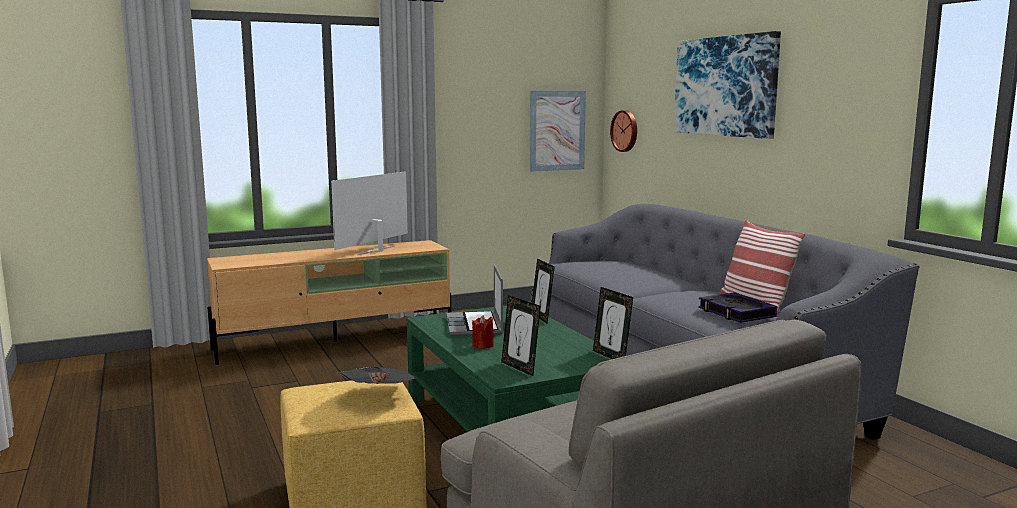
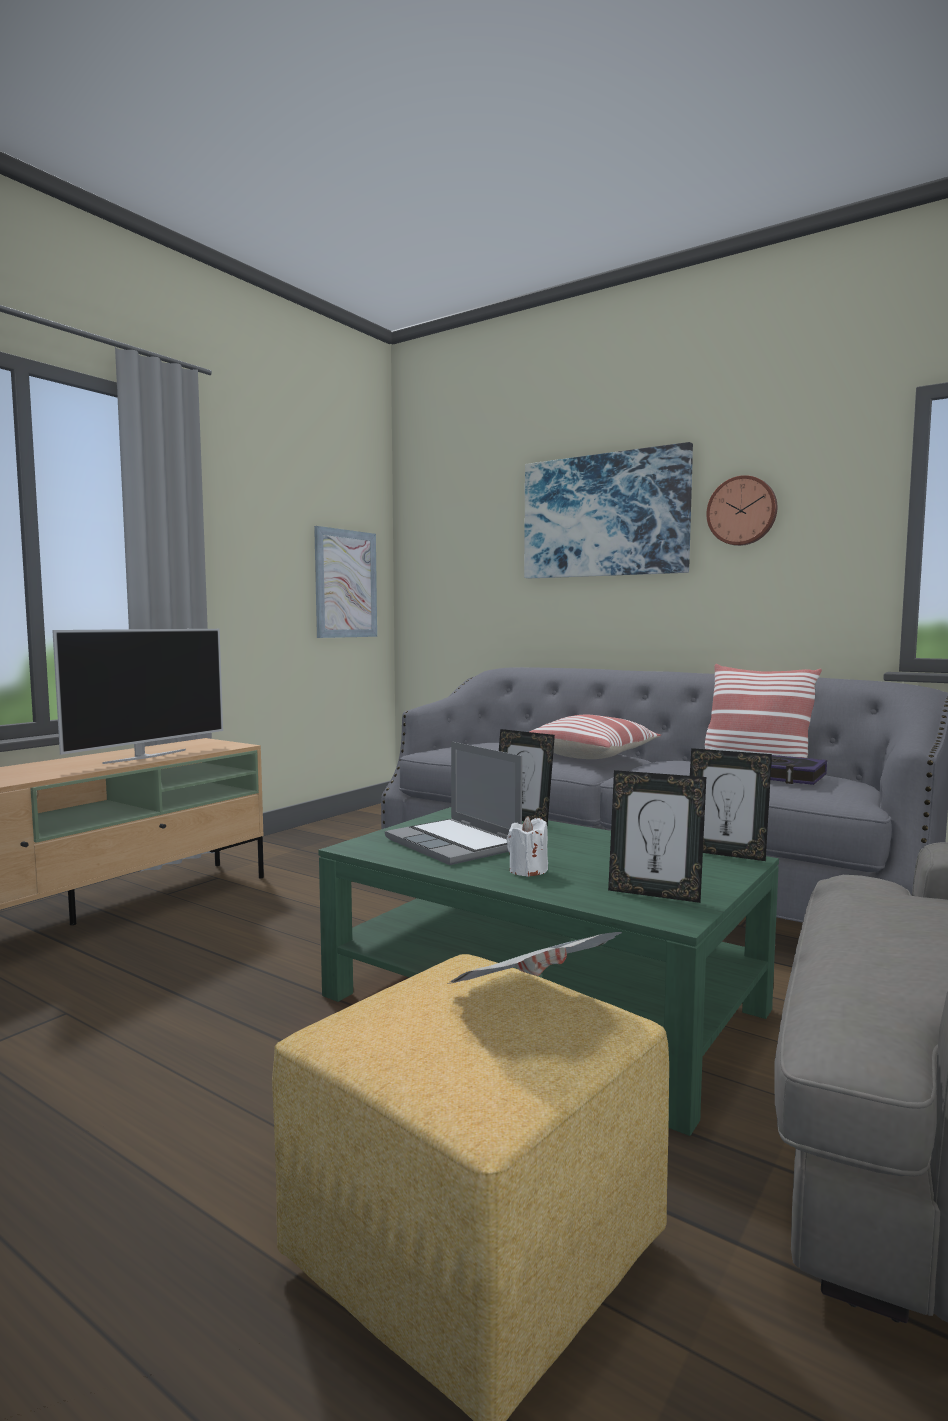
camera: 30 degrees left, 5 degrees down
television [331,171,408,256] -> television turned 150 degrees counterclockwise [52,629,223,764]
red candle [472,315,494,349] -> white candle [507,816,548,877]
wall clock [610,110,637,152] -> wall clock moved to [706,475,777,546]
none -> pillow [530,715,661,759]

